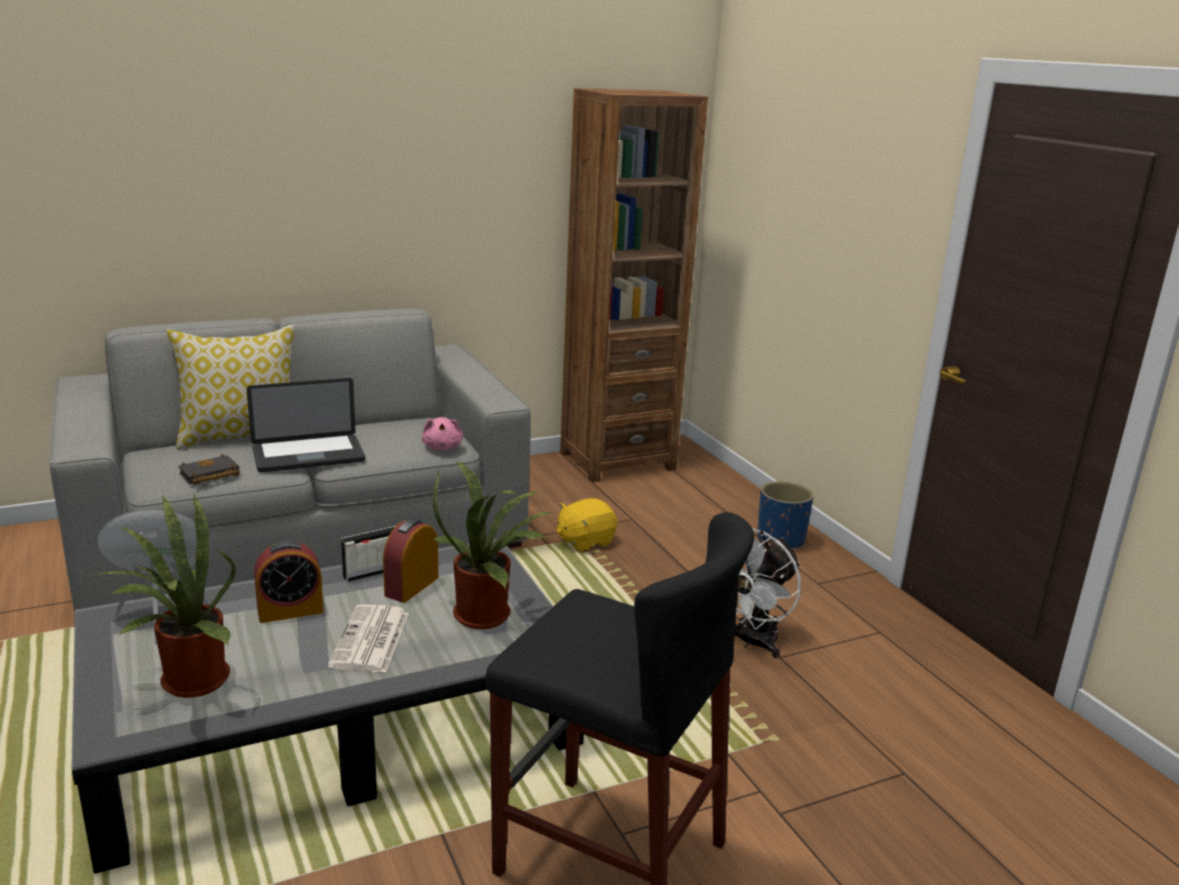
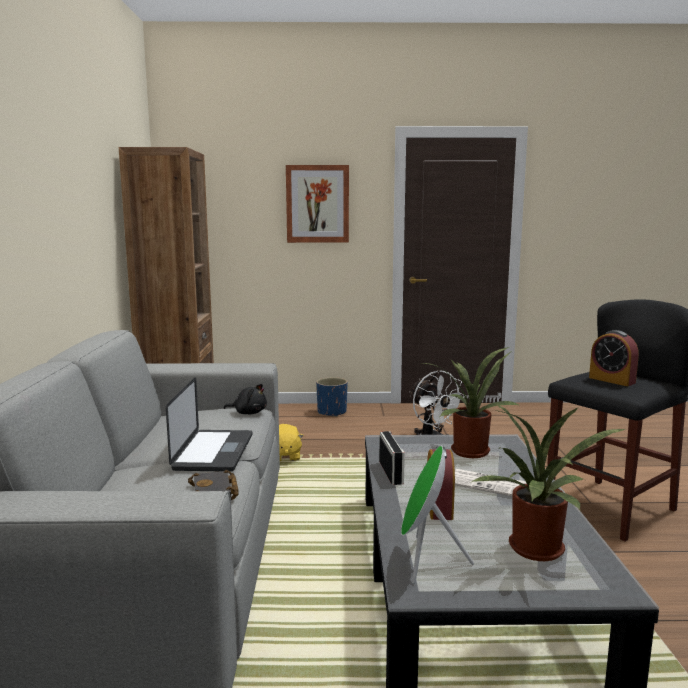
camera: 65 degrees left, 10 degrees down
pillow [167,324,294,449] -> none
alarm clock [383,518,438,603] -> alarm clock moved to [589,330,639,386]
pink plush toy [422,417,463,450] -> black plush toy [224,384,267,414]
none -> picture [286,165,349,243]

